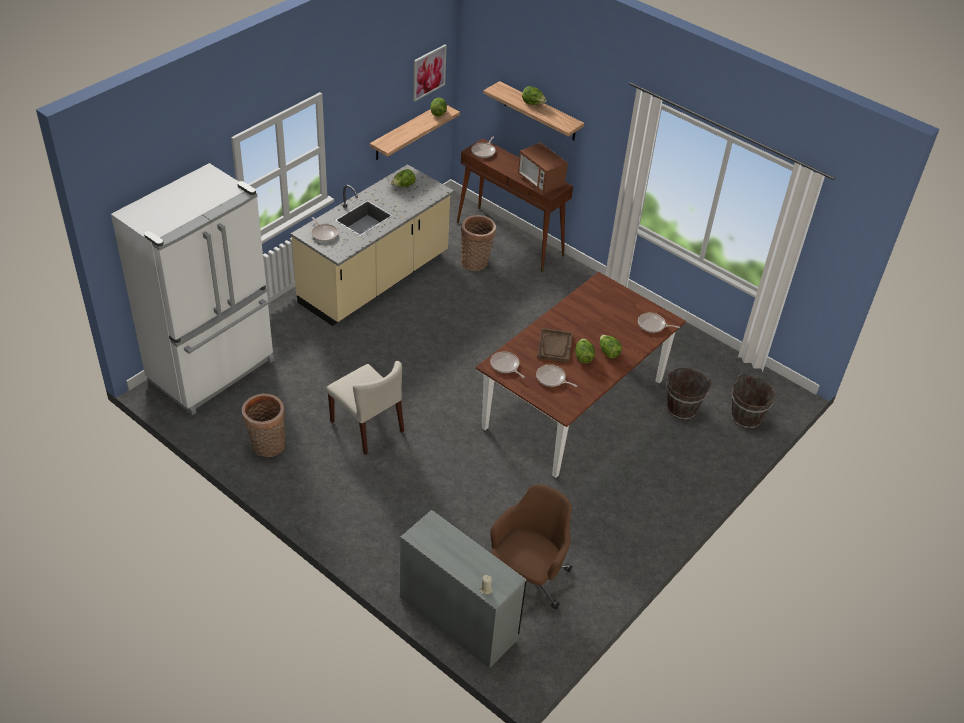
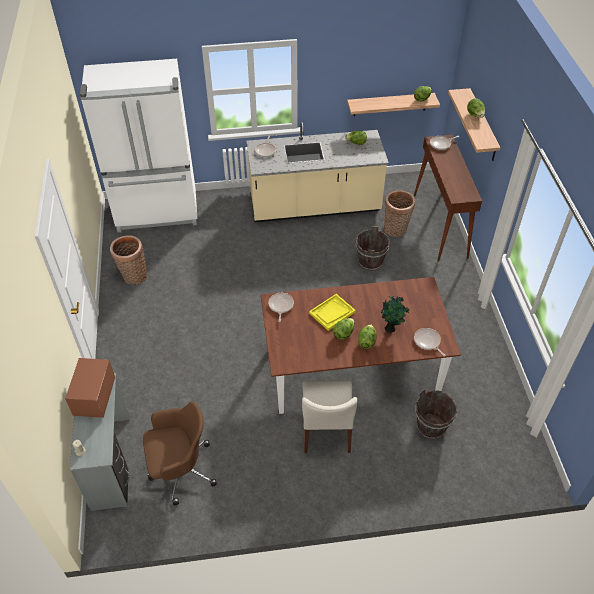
camera: 45 degrees right, 5 degrees up
beige chair [326,361,404,455] -> beige chair moved to [302,381,357,453]
picture [413,45,447,101] -> none
microwave [518,142,568,194] -> microwave moved to [65,358,115,418]
frying pan [536,365,577,387] -> none
brown tray [537,328,573,363] -> yellow tray [309,294,356,331]
brown bucket [731,373,776,429] -> brown bucket moved to [356,226,390,271]
none -> potted plant [381,296,410,333]

